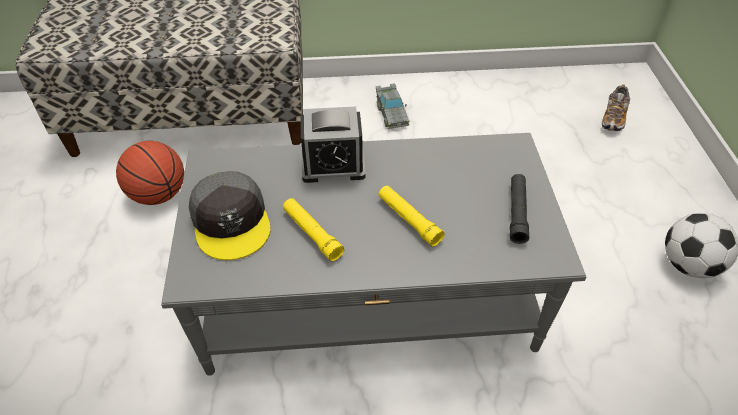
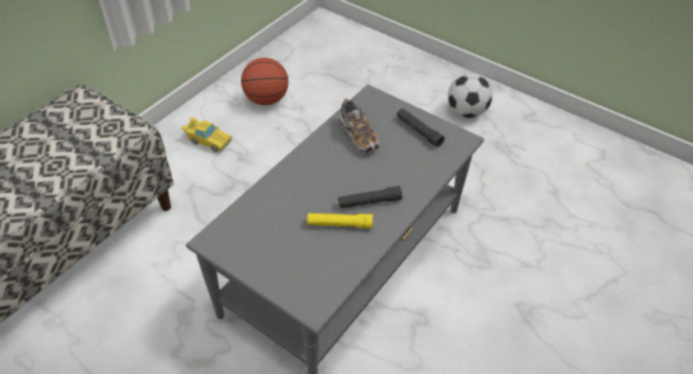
camera: 50 degrees left, 0 degrees up
basketball [116,141,184,205] -> basketball moved to [241,58,288,105]
grey cap [189,171,271,260] -> none
alarm clock [301,106,366,183] -> none
grey toy car [375,83,410,129] -> yellow toy car [181,117,232,152]
yellow flashlight [379,186,445,247] -> none
shoe [602,84,630,131] -> shoe moved to [339,98,379,153]
none -> black flashlight [338,186,402,208]

